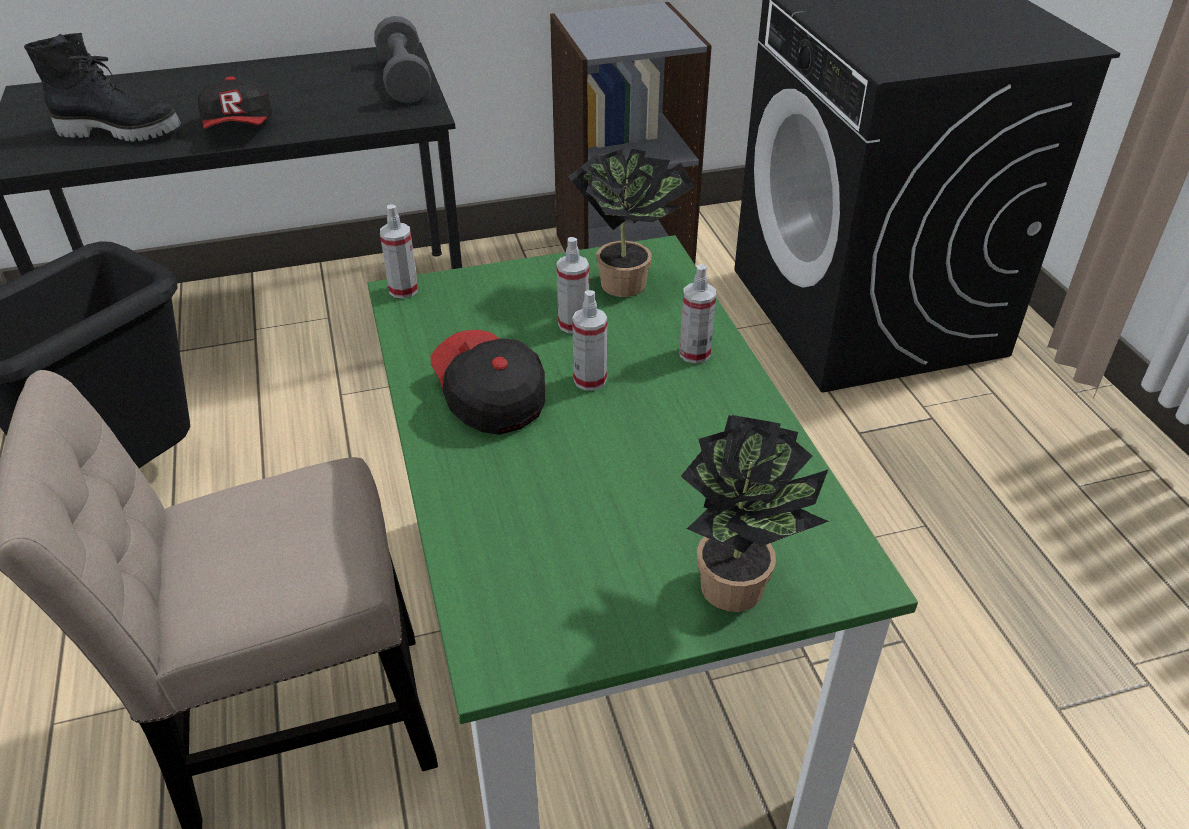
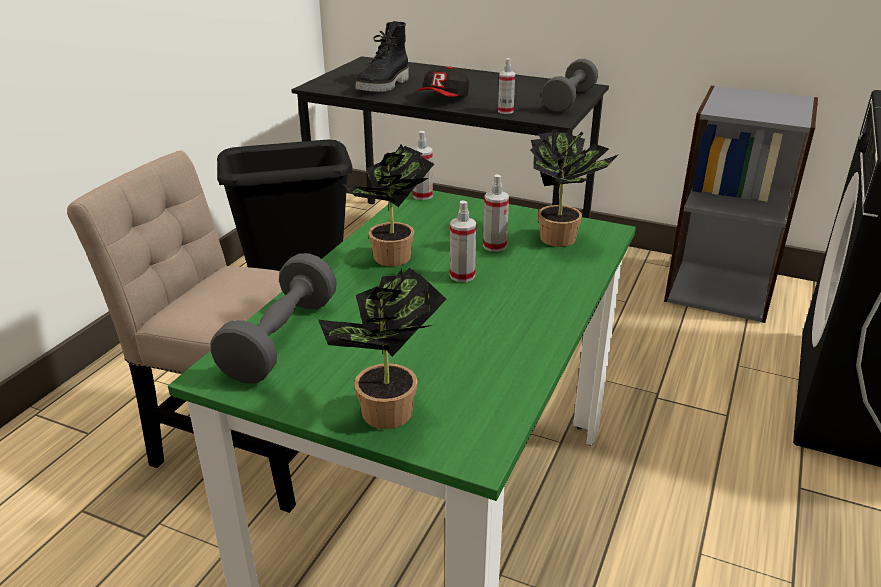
camera: 40 degrees right, 10 degrees down
black boot [24,33,181,141] -> black boot turned 75 degrees clockwise [355,21,409,92]
cap [430,330,545,435] -> potted plant [343,144,434,266]
spray bottle [679,264,716,364] -> spray bottle moved to [498,58,515,114]
none -> grey dumbbell [210,253,337,383]

